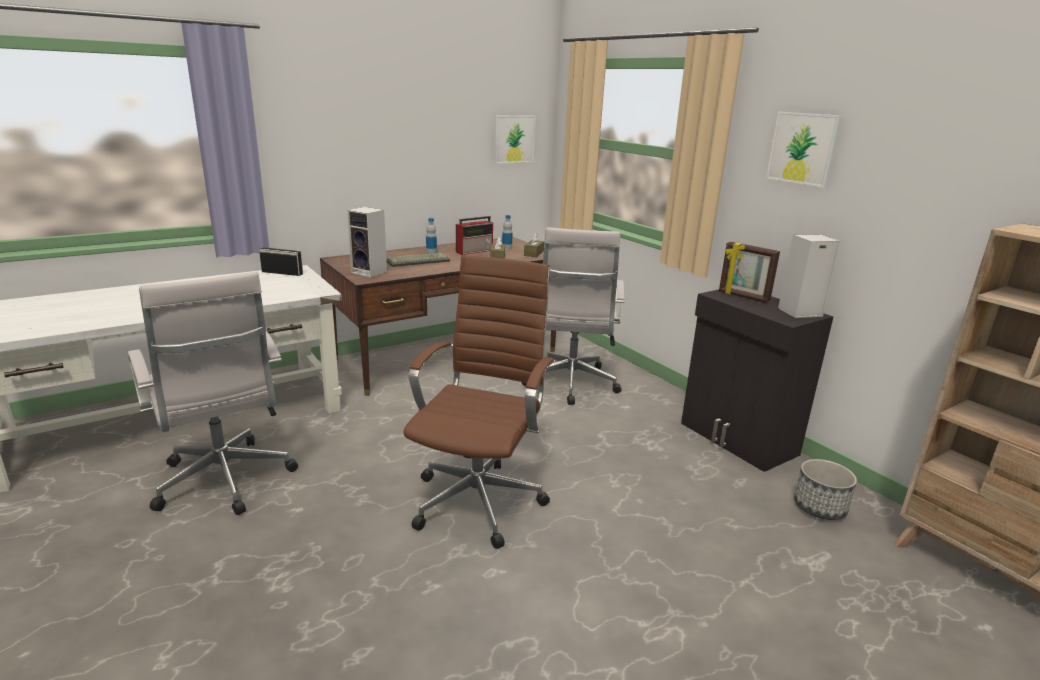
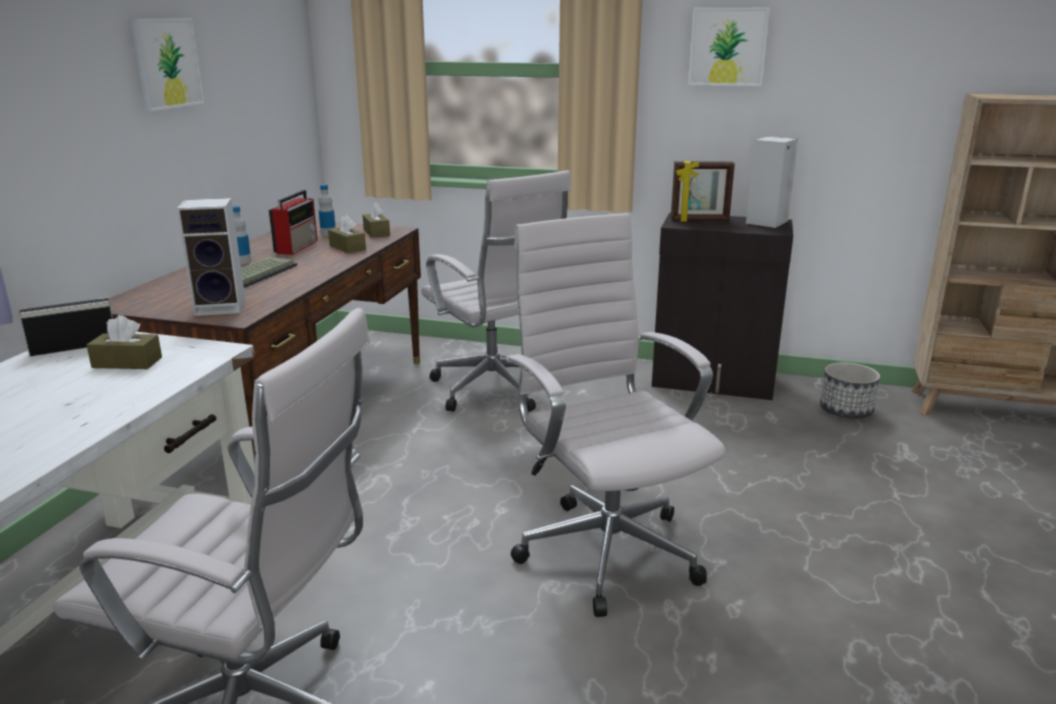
camera: 40 degrees left, 0 degrees up
brown office chair [403,255,555,549] -> white office chair [506,213,726,617]
picture [494,115,535,164] -> picture moved to [130,19,204,112]
none -> brown tissue box [87,315,162,369]

